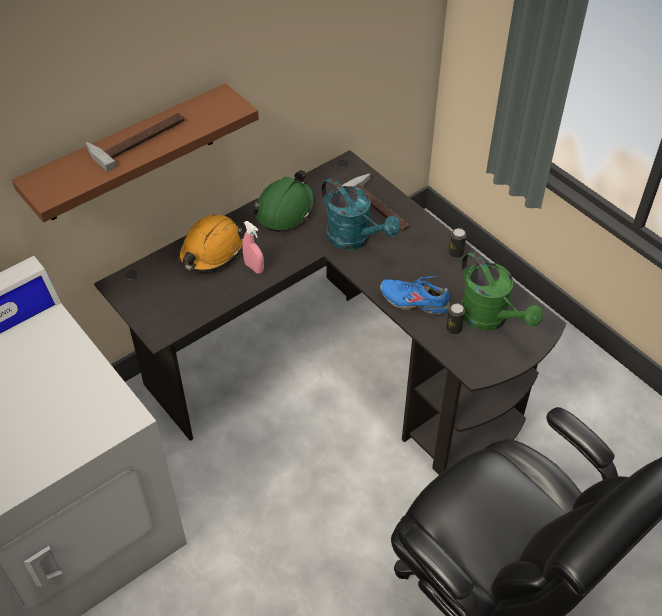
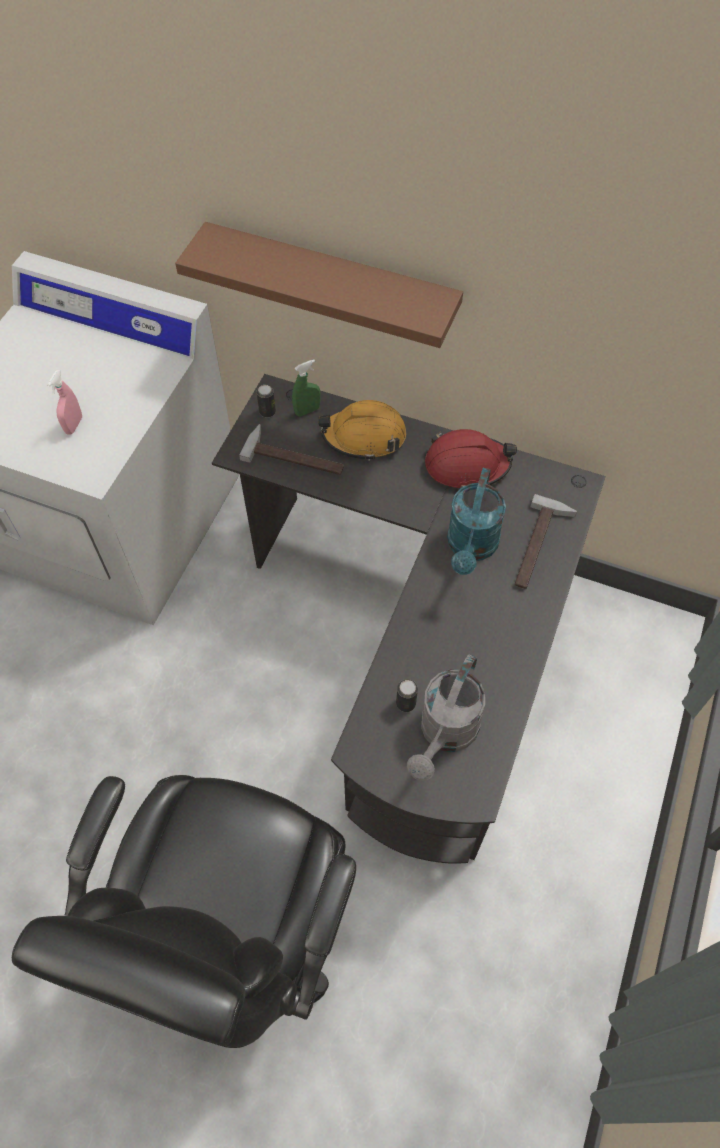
camera: 60 degrees right, 10 degrees up
hammer [85,113,185,172] -> hammer moved to [239,424,344,475]
pink spray bottle [242,221,264,274] -> pink spray bottle moved to [47,370,82,435]
green hard hat [253,170,315,232] -> red hard hat [425,429,517,488]
blue shoe [380,276,450,315] -> none
can [449,228,467,258] -> can moved to [257,385,276,417]
green watering can [461,252,543,331] -> grey watering can [407,654,485,781]
none -> green spray bottle [292,360,321,416]

